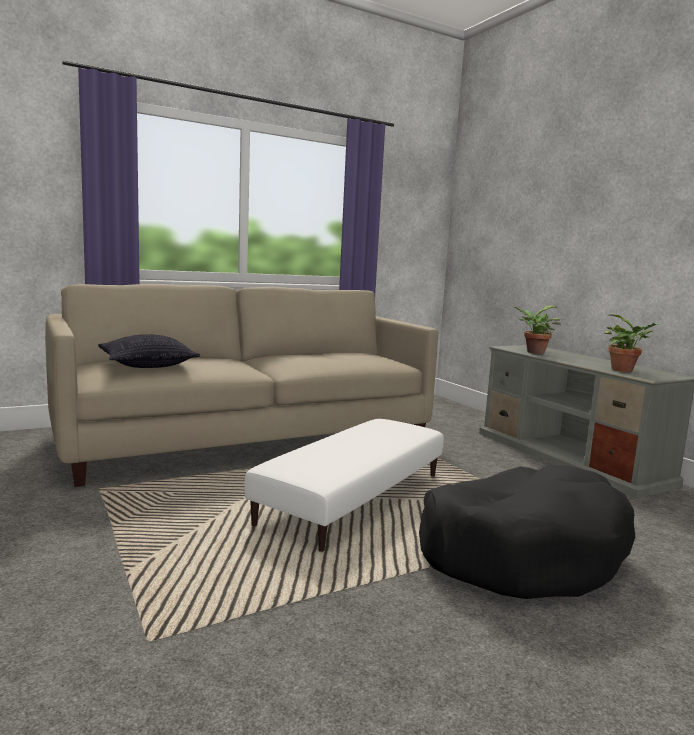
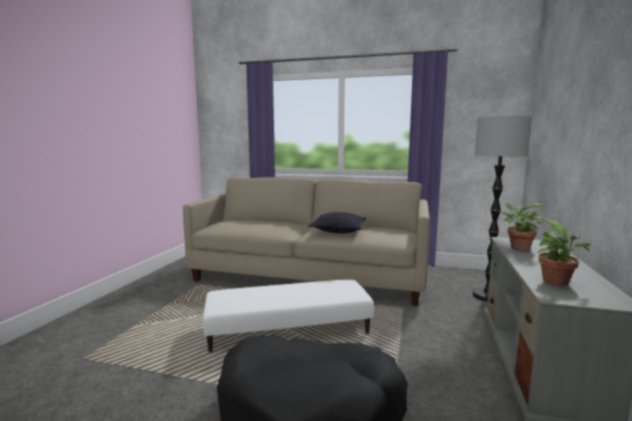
camera: 45 degrees right, 0 degrees up
pillow [98,335,200,368] -> pillow moved to [309,212,366,233]
none -> floor lamp [473,116,532,302]

